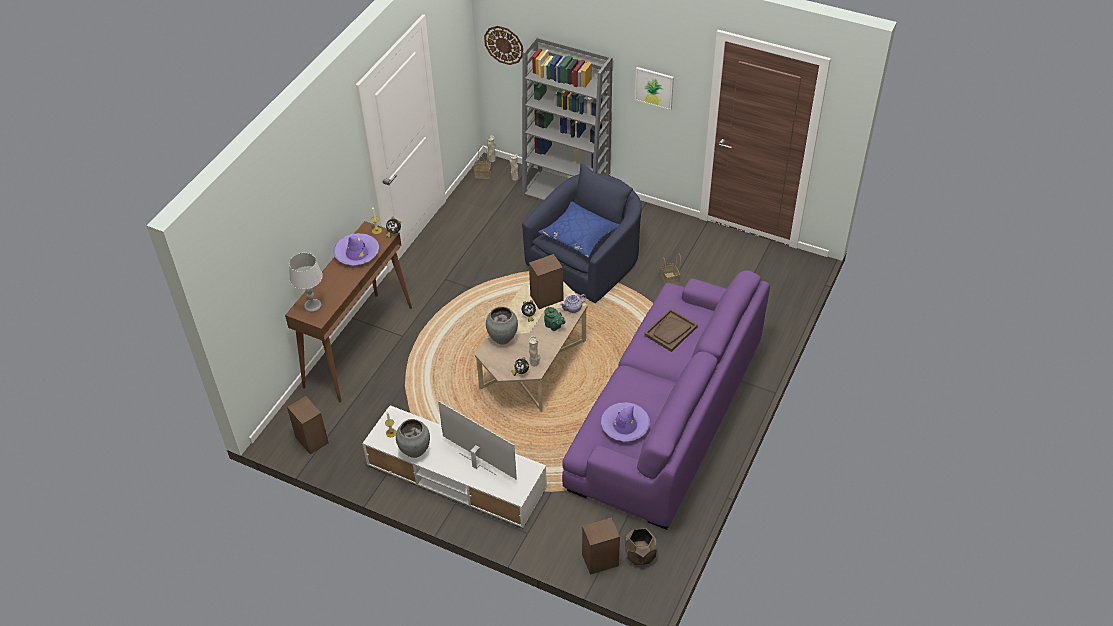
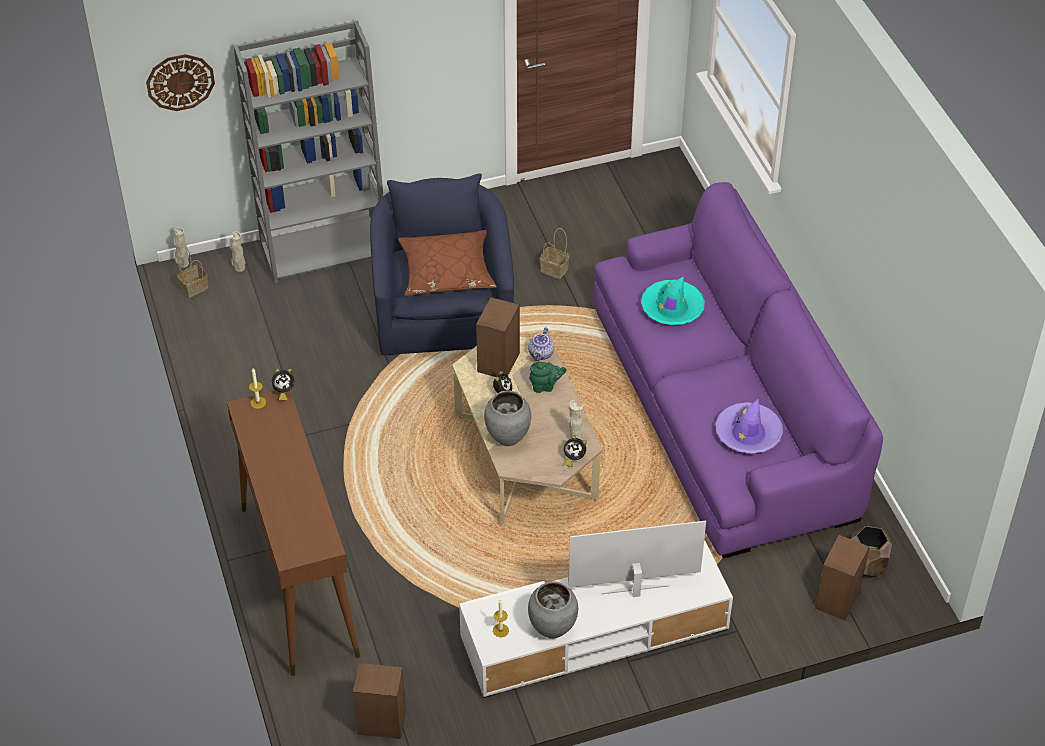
camera: 45 degrees left, 0 degrees up
grey table lamp [289,253,323,312] -> none
purple hat [333,233,379,265] -> none
blue pillow [538,202,620,258] -> brown pillow [398,230,497,296]
picture [635,67,674,110] -> none
brown tray [644,309,698,352] -> turquoise hat [641,276,705,325]

